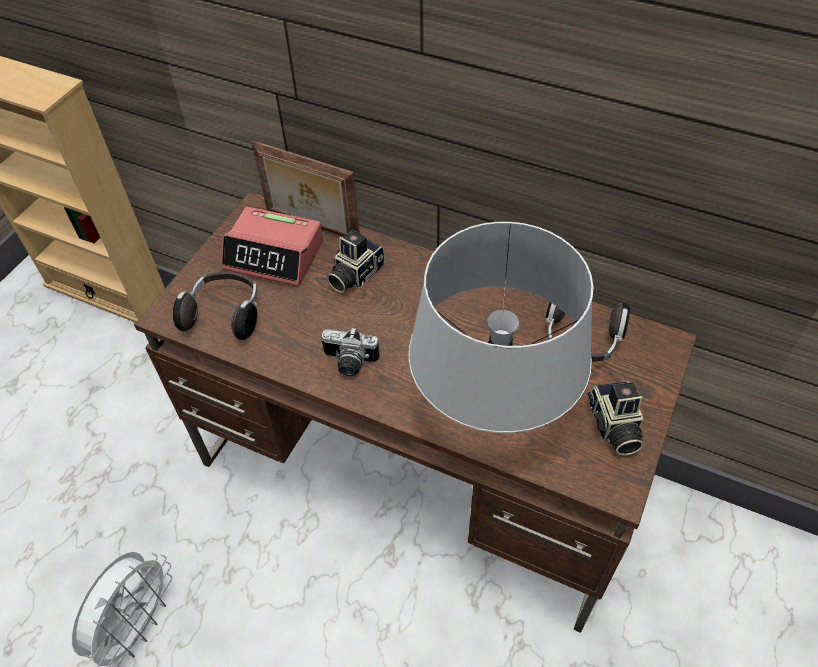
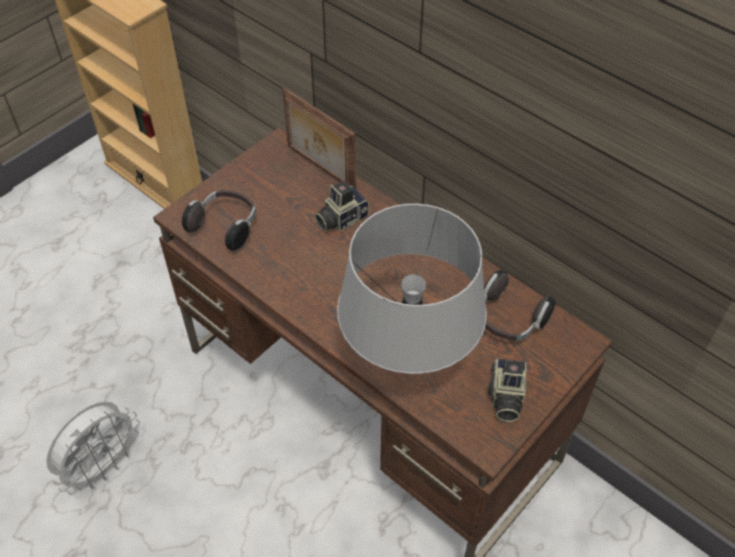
camera: 15 degrees right, 0 degrees up
alarm clock [221,207,323,286] -> none
camera [321,328,380,377] -> none

